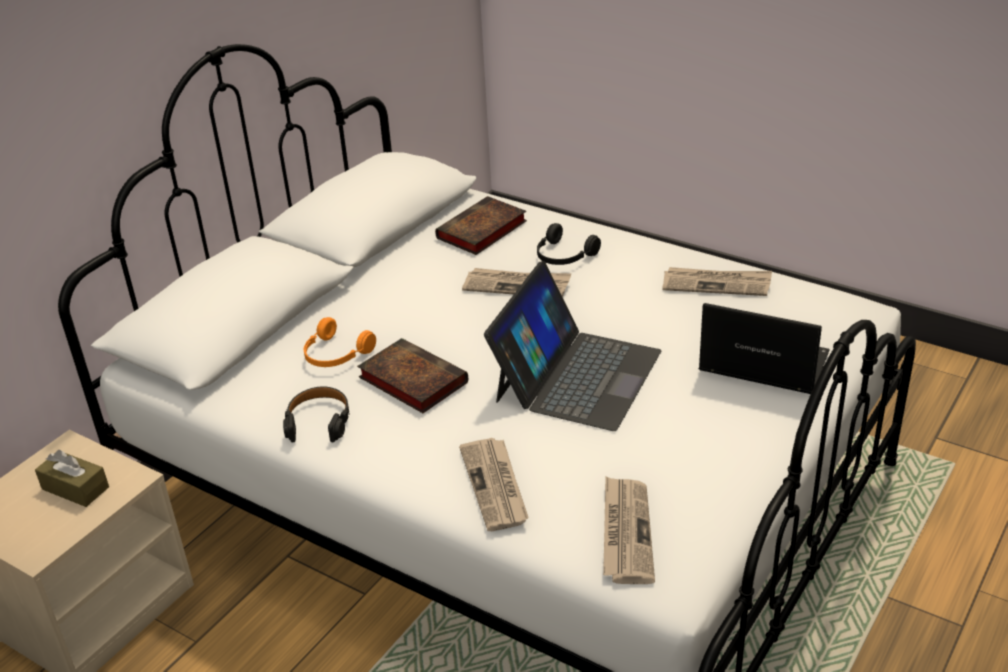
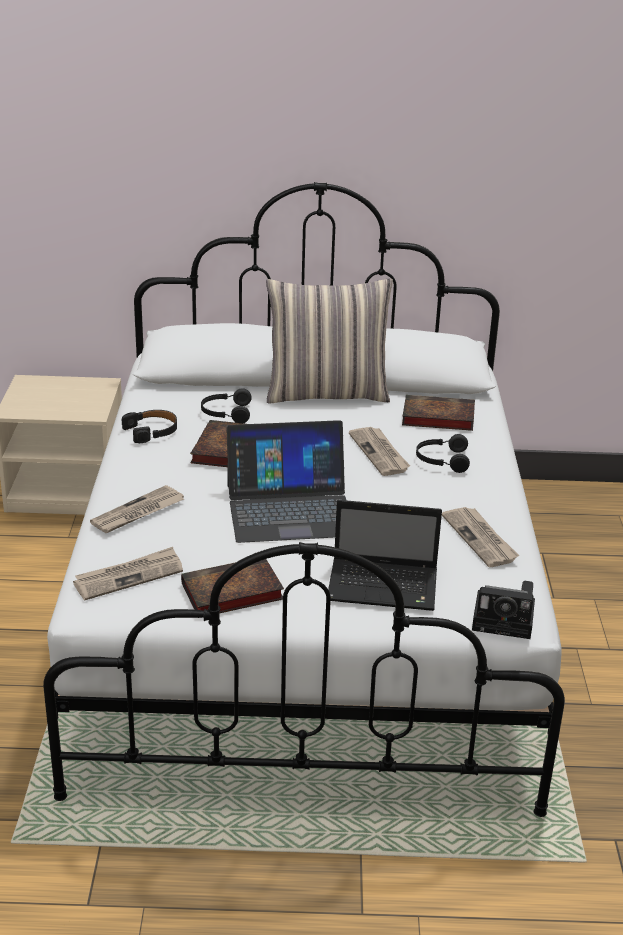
camera: 55 degrees right, 5 degrees down
brown tissue box [35,450,109,507] -> none
orange headphones [304,317,376,367] -> black headphones [201,388,252,423]
laptop [698,303,830,394] -> laptop turned 105 degrees clockwise [328,500,442,611]
none -> book [181,559,284,613]
none -> pillow [266,278,393,404]
none -> camera [472,581,535,639]

